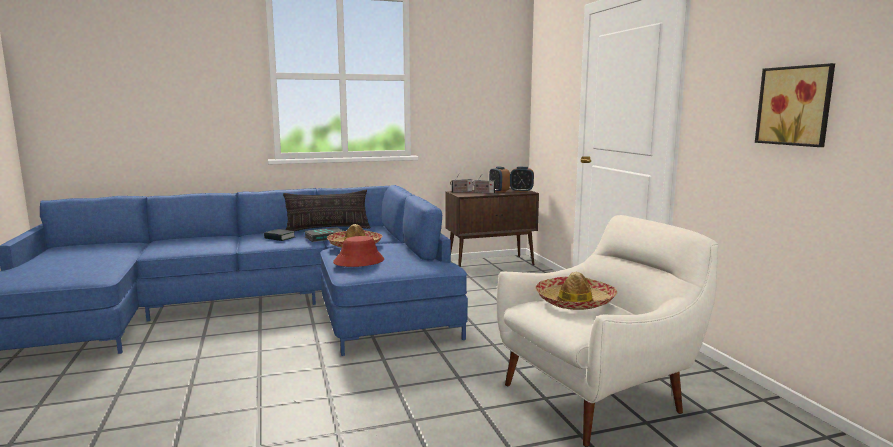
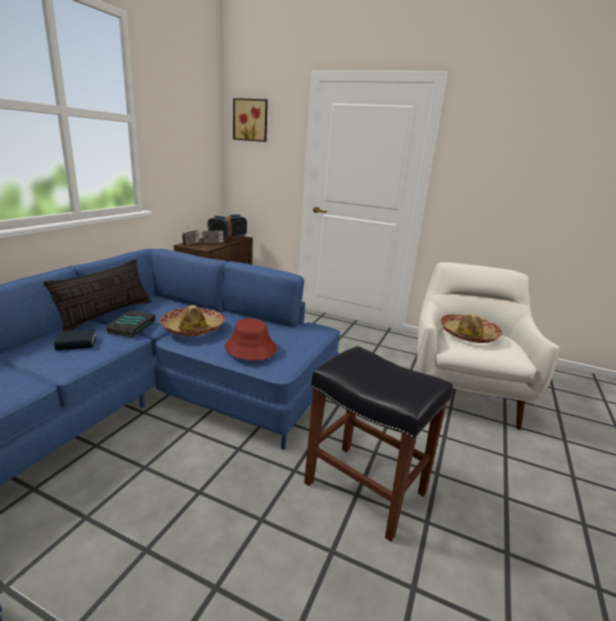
camera: 50 degrees left, 10 degrees up
picture [755,63,835,147] -> picture moved to [233,98,268,142]
none -> black stool [304,346,453,542]

